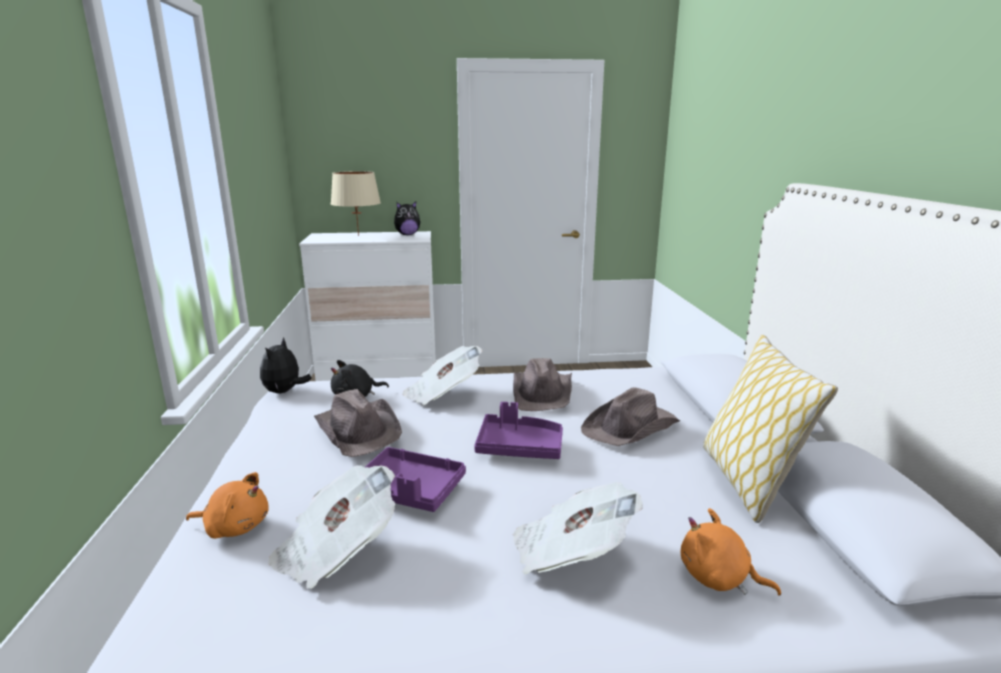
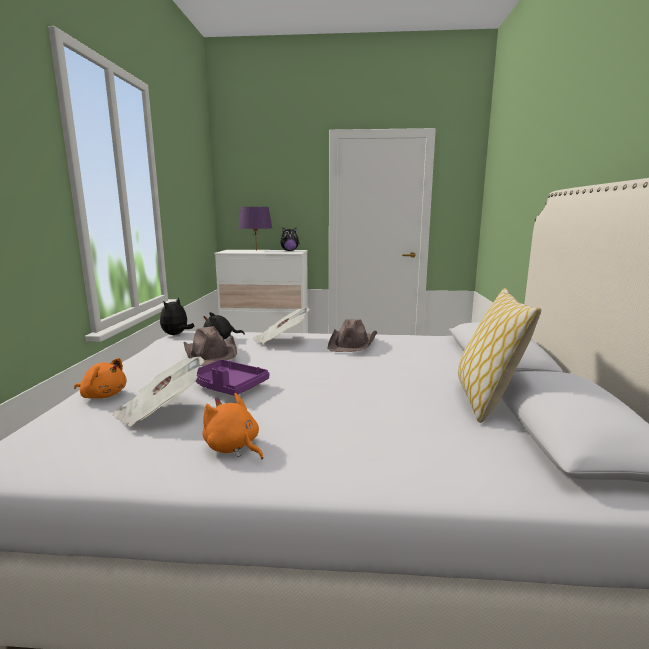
camera: 10 degrees right, 5 degrees down
beige table lamp [331,171,381,236] -> purple table lamp [239,207,272,251]
purple tray [474,402,563,459] -> none
newspaper [513,482,643,574] -> none
brown hat [581,387,680,446] -> none
orange plush toy [681,508,781,596] -> orange plush toy moved to [202,393,263,460]

